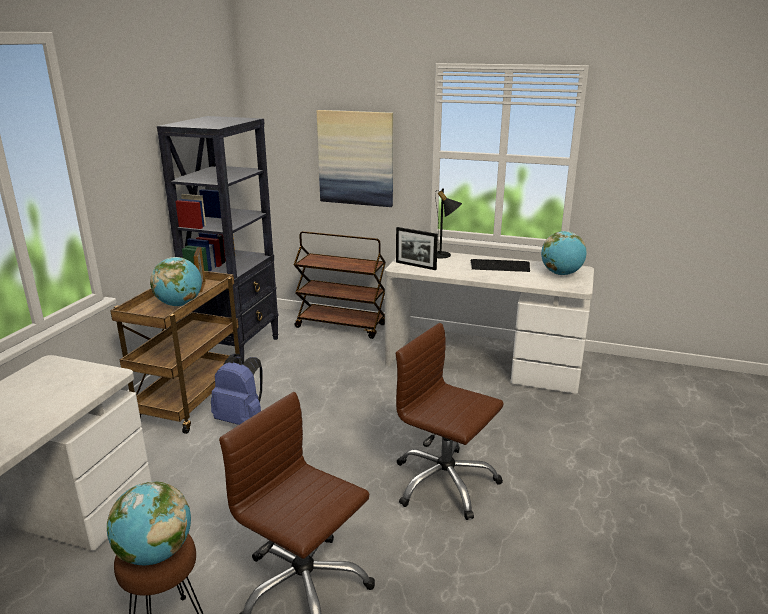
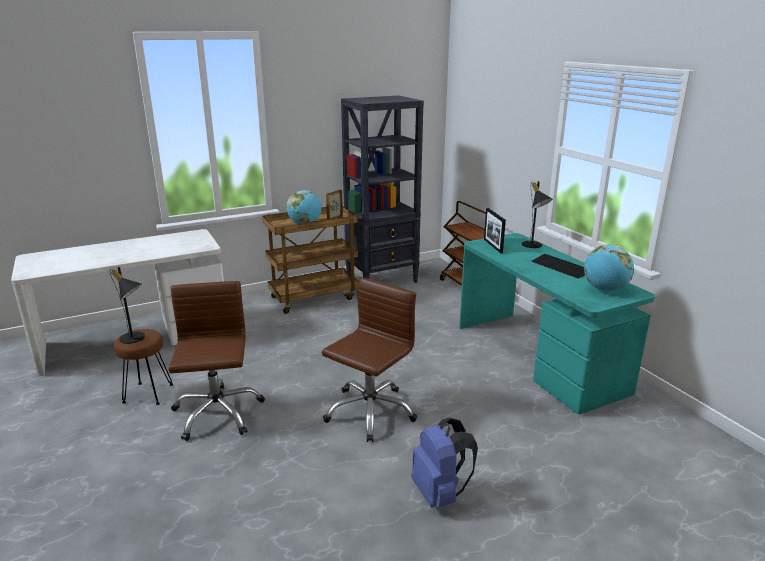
camera: 45 degrees right, 0 degrees up
globe [107,481,191,566] -> black table lamp [110,267,145,344]
blue backpack [211,354,262,425] -> blue backpack moved to [411,417,478,508]
picture [317,110,393,207] -> none
white desk [385,252,594,394] -> turquoise desk [459,233,655,414]
brown office chair [396,323,504,520] -> brown office chair turned 45 degrees clockwise [322,277,417,442]

